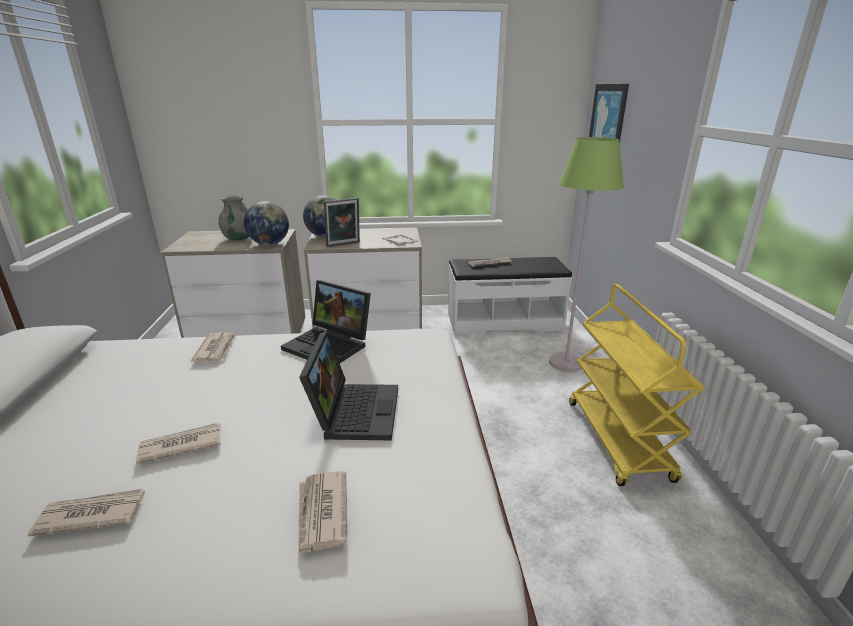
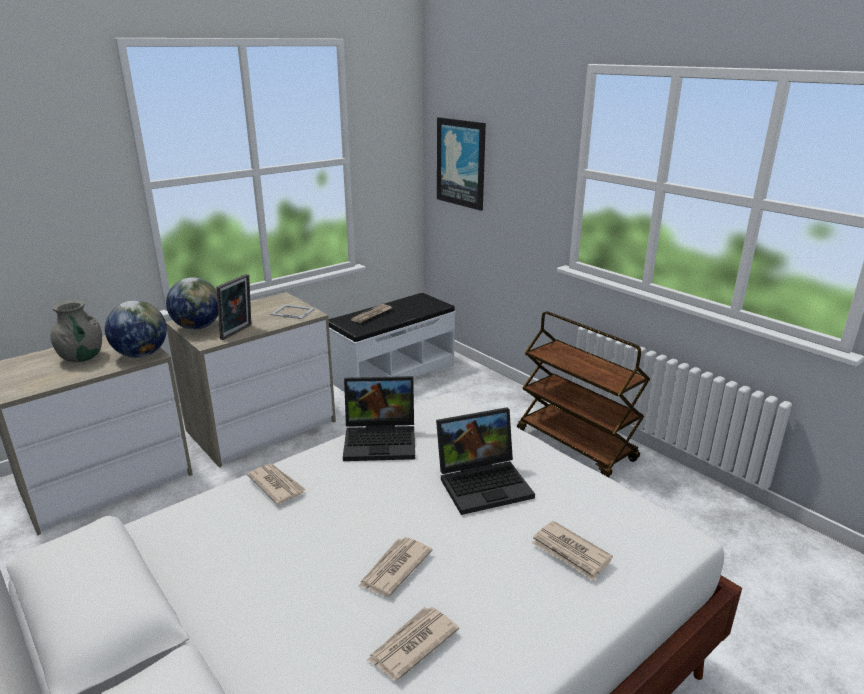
camera: 35 degrees left, 0 degrees up
laptop [299,332,398,440] -> laptop turned 105 degrees clockwise [436,407,535,515]
green floor lamp [549,137,624,372] -> none
yellow cart [569,284,705,486] -> brown cart [517,311,650,477]

